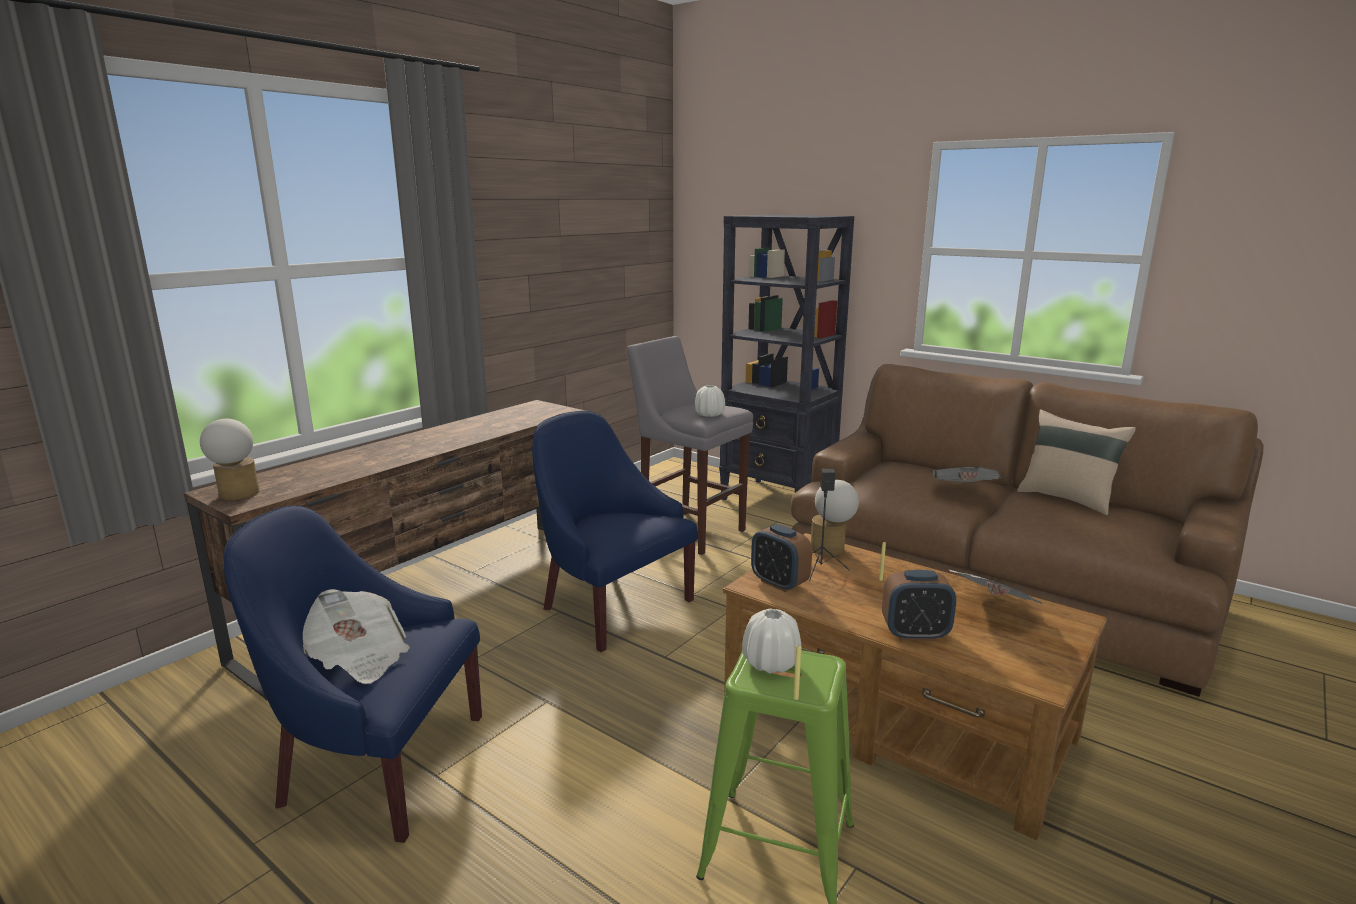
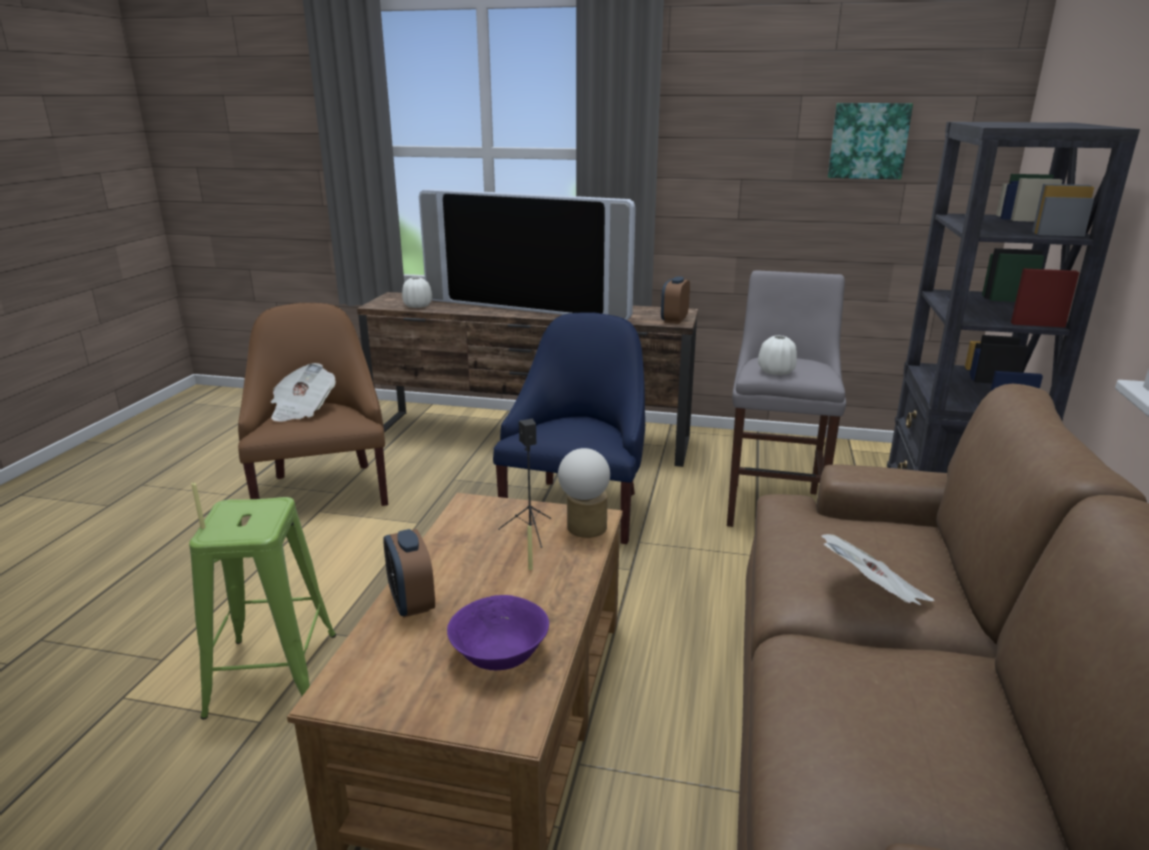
camera: 65 degrees right, 5 degrees up
table lamp [200,419,259,500] -> none
blue armchair [224,506,482,843] -> brown armchair [238,303,388,506]
white vase [742,609,802,674] -> white vase moved to [402,277,432,308]
alarm clock [751,524,812,592] -> alarm clock moved to [661,276,690,324]
newspaper [949,570,1043,604] -> purple bowl [447,595,549,670]
beige pillow [1017,409,1136,515] -> none
none -> television [419,189,636,320]
none -> picture [828,103,913,179]

